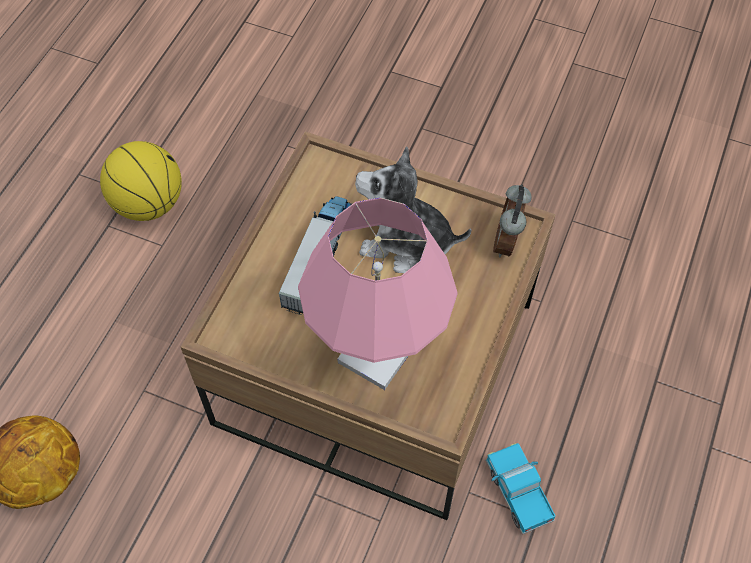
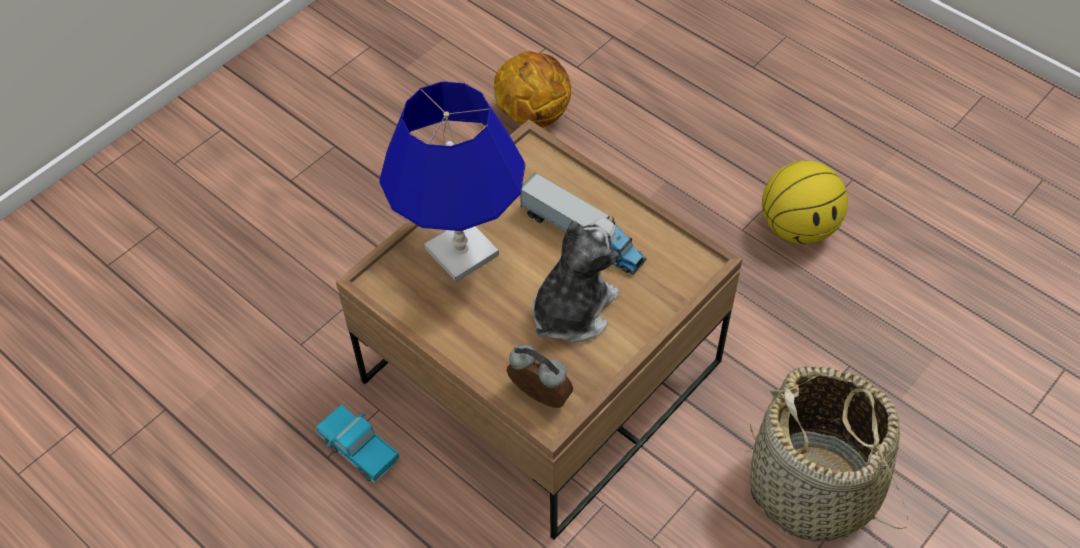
camera: 110 degrees right, 5 degrees down
pink table lamp [298,198,458,390] -> blue table lamp [379,81,525,282]
toy truck [486,443,556,534] -> toy truck turned 135 degrees counterclockwise [316,405,401,484]
none -> basket [750,366,908,542]

